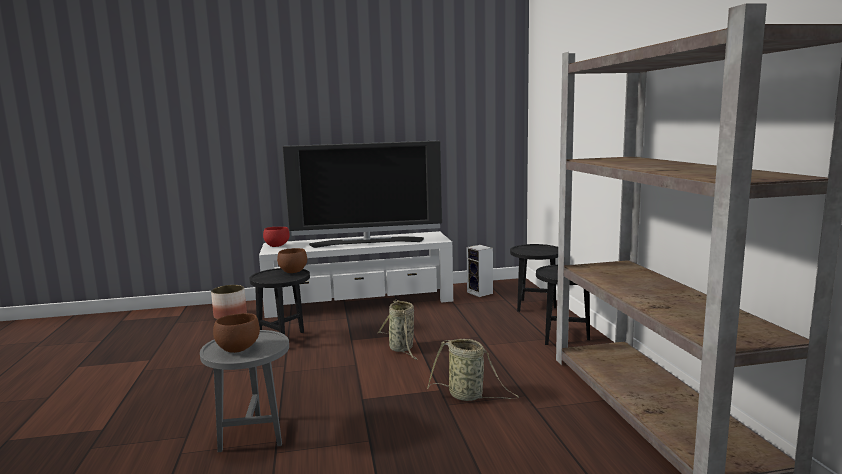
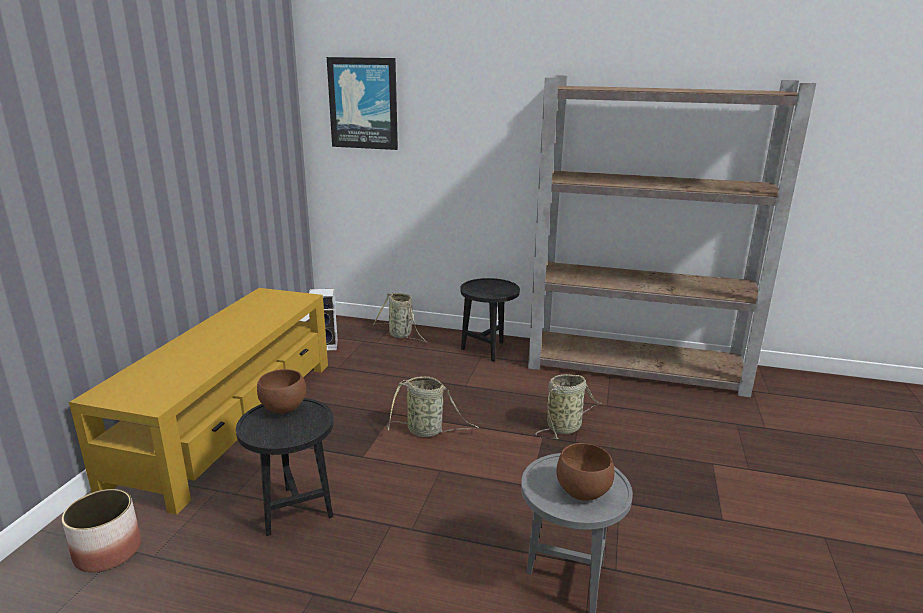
camera: 65 degrees left, 10 degrees up
white tv stand [259,231,453,318] -> yellow tv stand [69,288,328,515]
red bowl [263,227,290,247] -> none
television [283,141,442,248] -> none
black side table [510,244,558,312] -> basket [373,292,427,342]
none -> picture [327,57,398,150]

